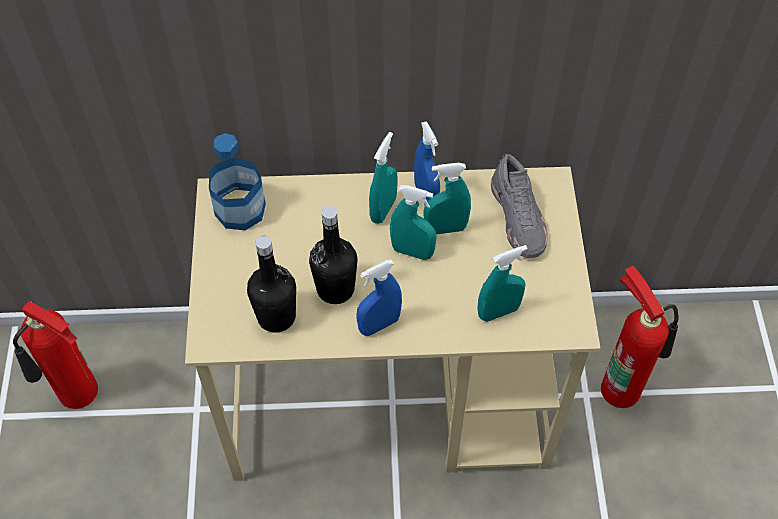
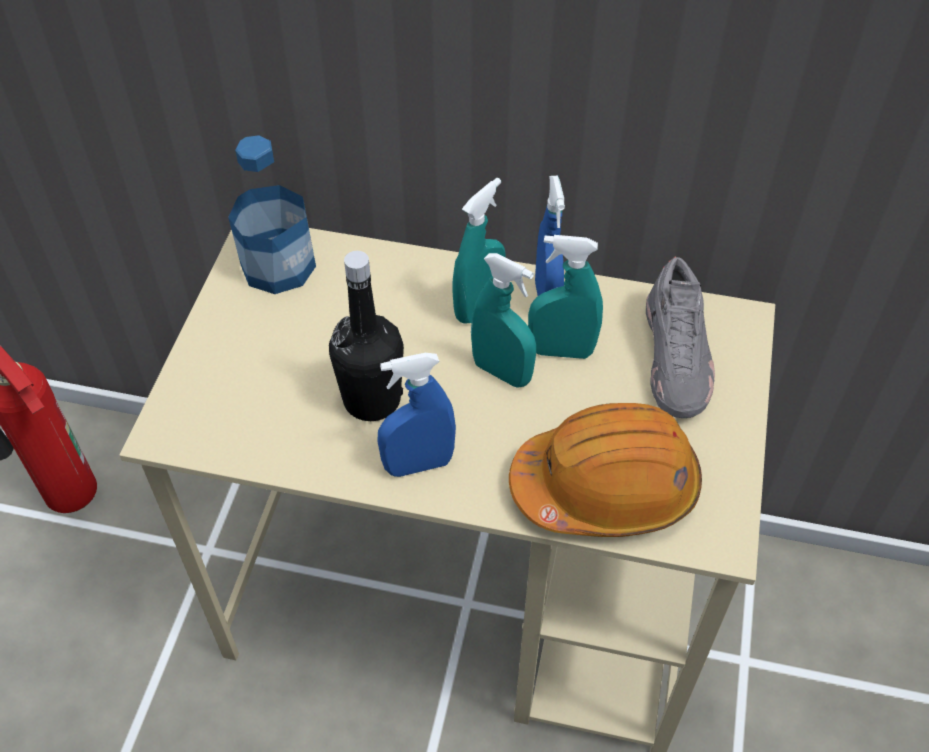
camera: 15 degrees right, 5 degrees down
black bottle [247,235,296,333] -> none
turquoise spray bottle [477,245,528,322] -> orange hard hat [509,403,702,537]
fire extinguisher [601,266,679,408] -> none

